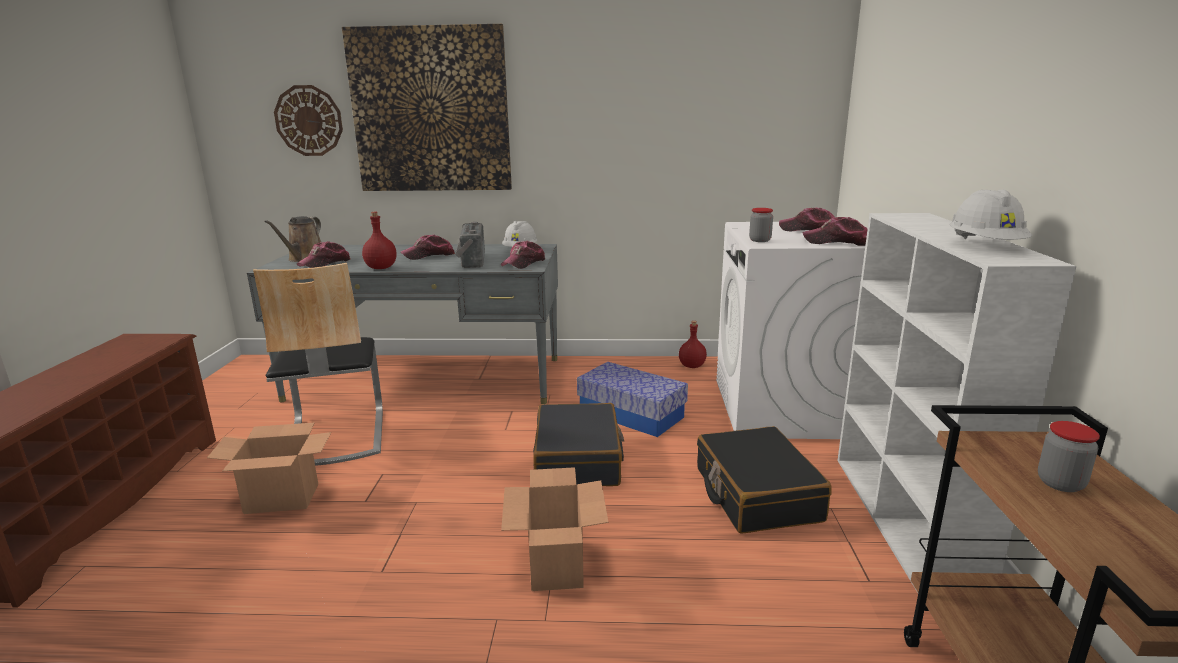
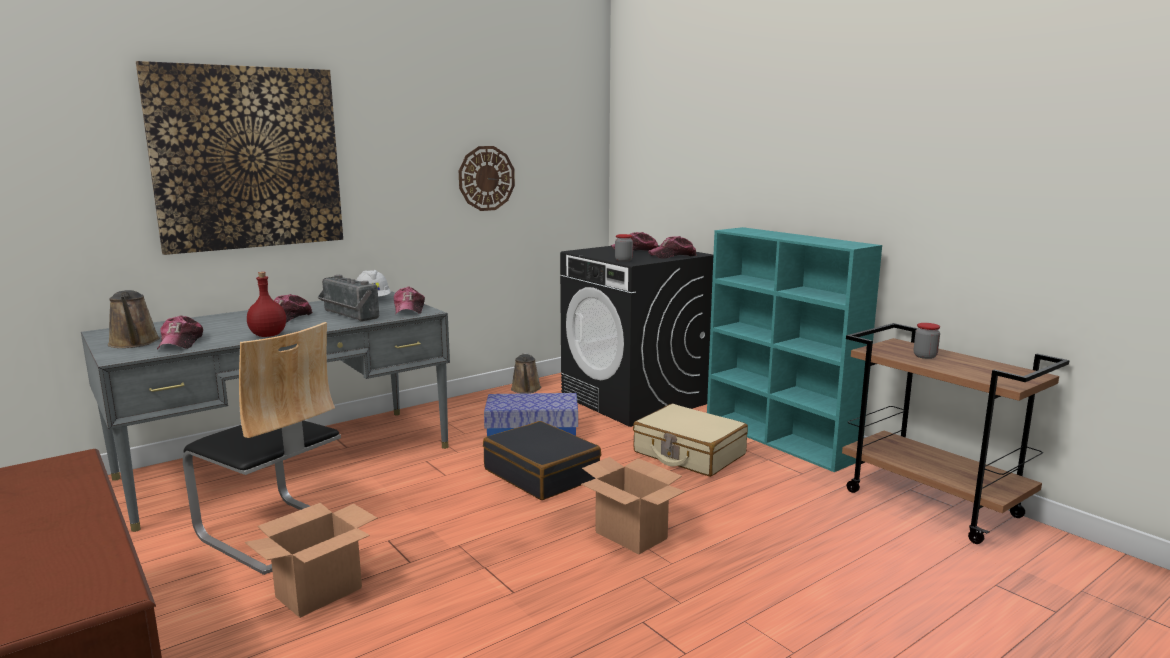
camera: 40 degrees left, 5 degrees down
wall clock [274,85,343,156] -> wall clock moved to [459,146,515,211]
red bottle [679,321,707,368] -> brown watering can [511,353,541,394]
black suitcase [697,426,832,534] -> beige suitcase [633,404,748,477]
white washing machine [716,222,865,439] -> black washing machine [560,245,713,427]
white bookcase [837,213,1077,593] -> turquoise bookcase [707,227,882,472]
white hard hat [950,190,1033,240] -> none

